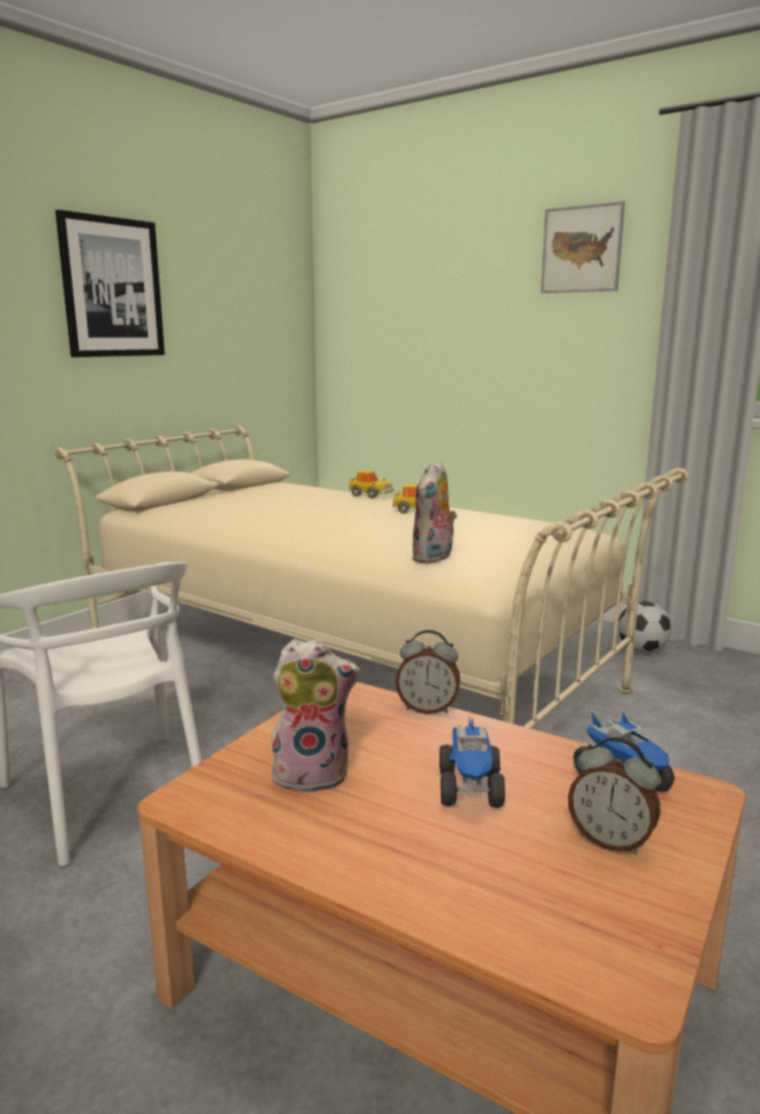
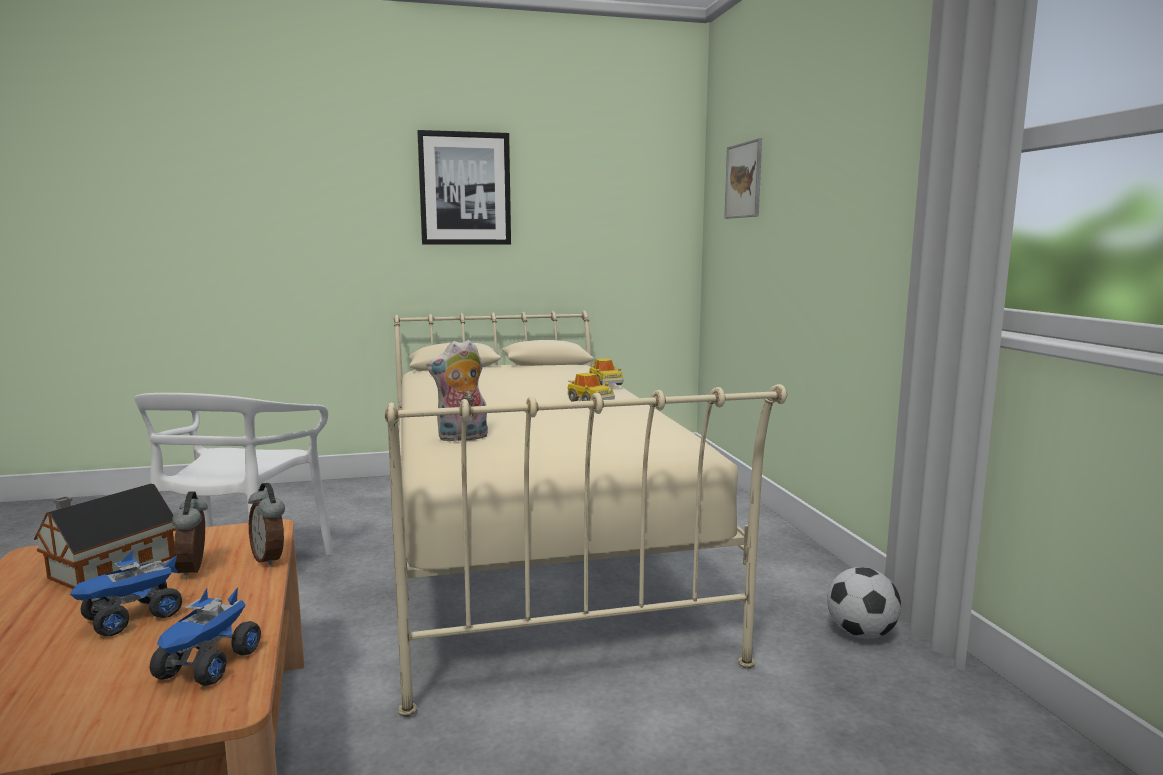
camera: 40 degrees right, 5 degrees down
plush toy [266,639,360,793] -> toy house [34,484,176,589]
picture [541,201,625,293] -> picture moved to [724,138,762,219]
alarm clock [568,737,660,855] -> alarm clock moved to [172,492,208,579]

